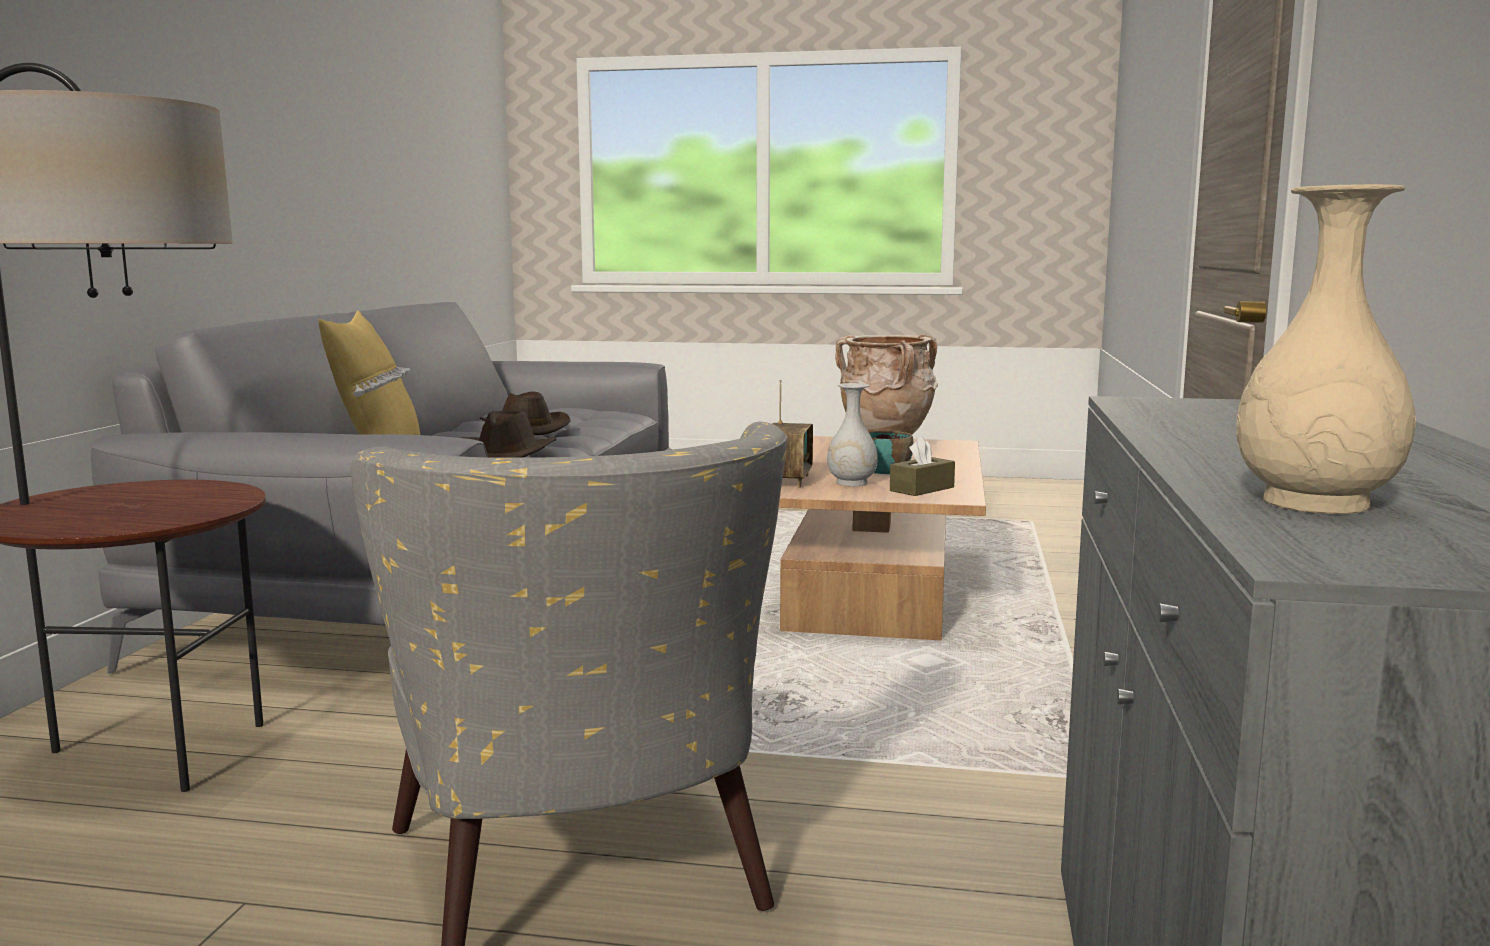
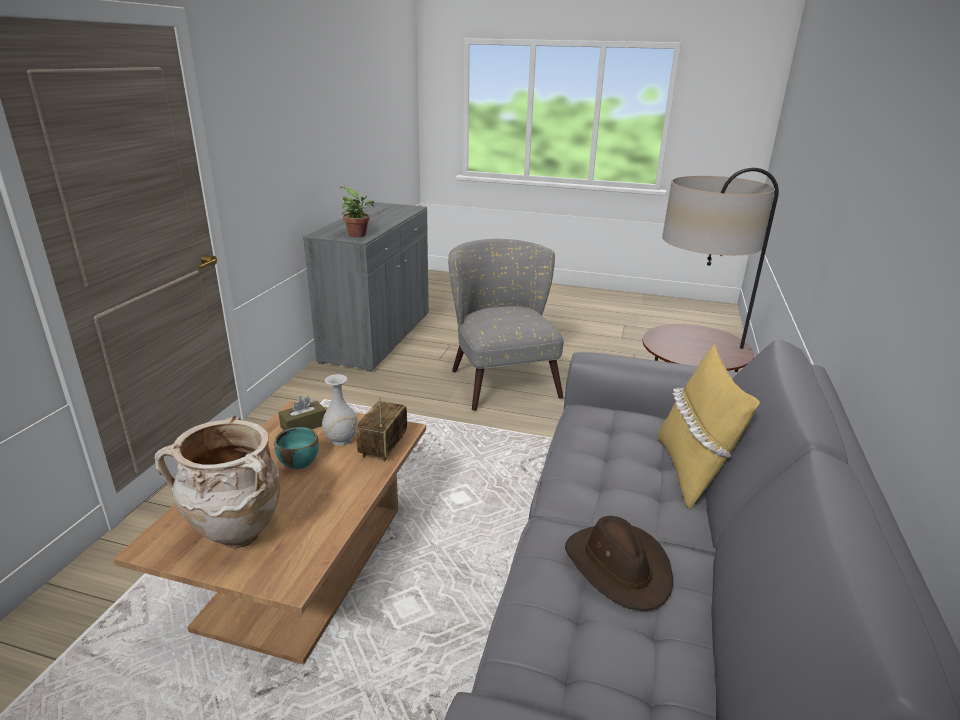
camera: 175 degrees left, 15 degrees up
brown hat [461,411,556,458] -> none
beige vase [1236,184,1416,514] -> none
none -> potted plant [340,186,375,237]

